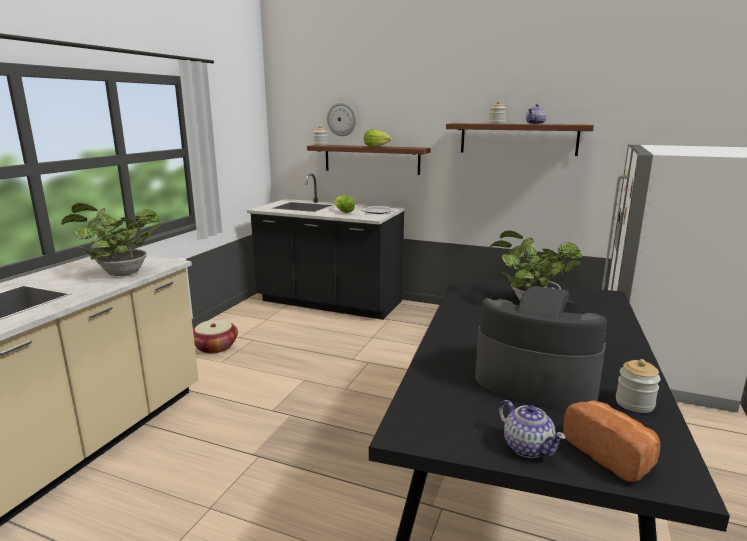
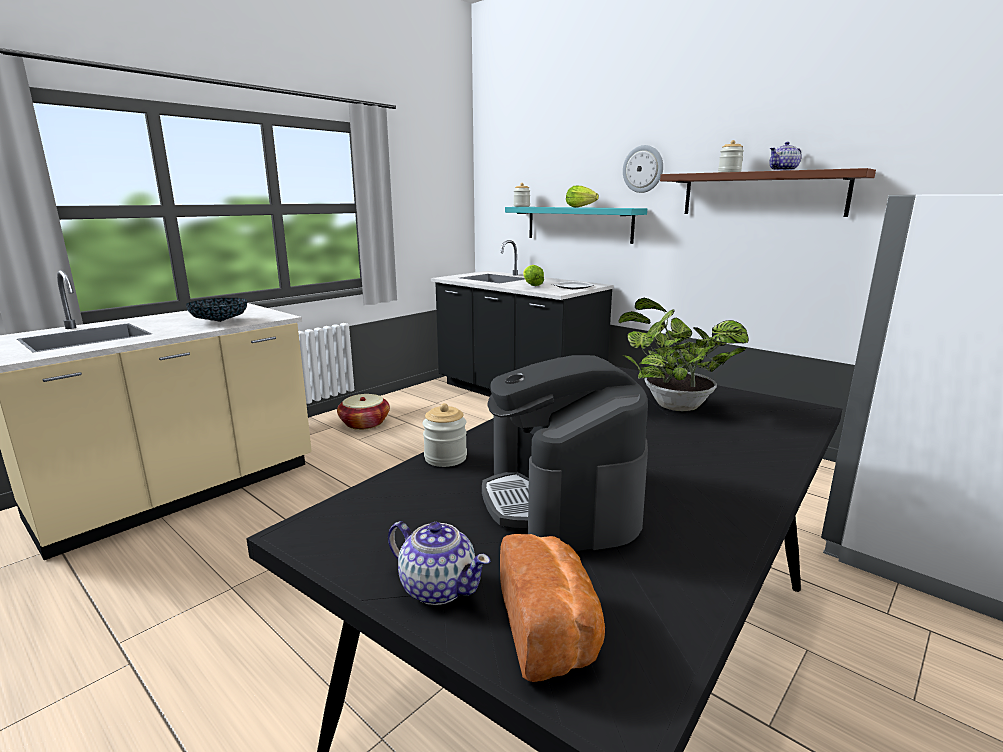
camera: 20 degrees right, 0 degrees up
potted plant [61,203,160,276] -> bowl [186,298,247,322]
brown shelf [307,145,431,175] -> turquoise shelf [505,207,647,244]
wall clock [327,102,357,136] -> wall clock moved to [623,145,663,193]
coffee machine [475,286,607,409] -> coffee machine turned 150 degrees counterclockwise [482,355,648,551]
teapot [499,400,566,458] -> teapot turned 45 degrees counterclockwise [388,521,490,605]
jar [616,359,661,413] -> jar moved to [423,403,467,467]

